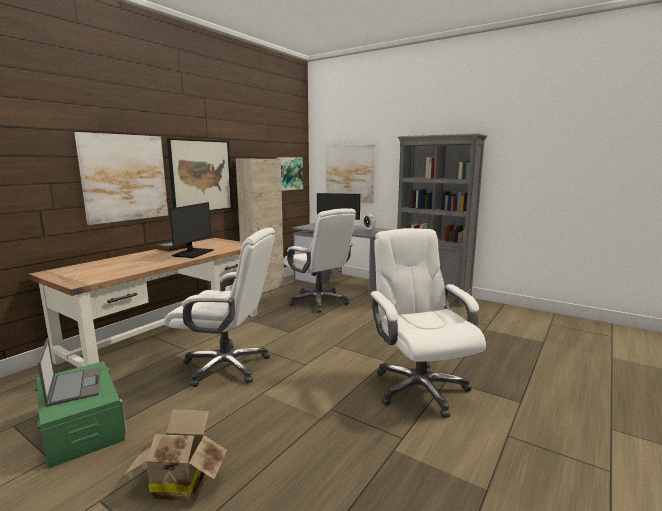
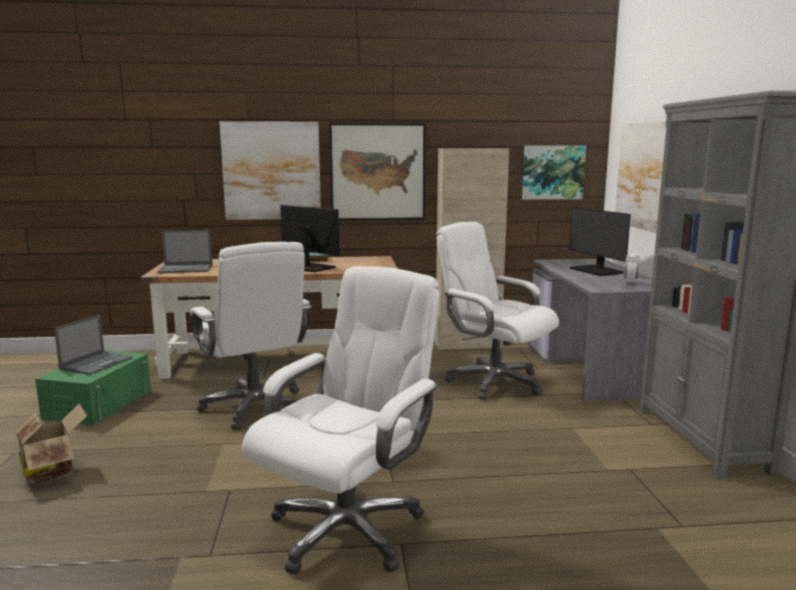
camera: 50 degrees right, 0 degrees up
monitor [169,202,214,258] -> monitor turned 120 degrees counterclockwise [280,205,340,272]
white office chair [284,209,356,312] -> white office chair turned 120 degrees clockwise [436,222,559,400]
none -> laptop [157,230,213,273]

